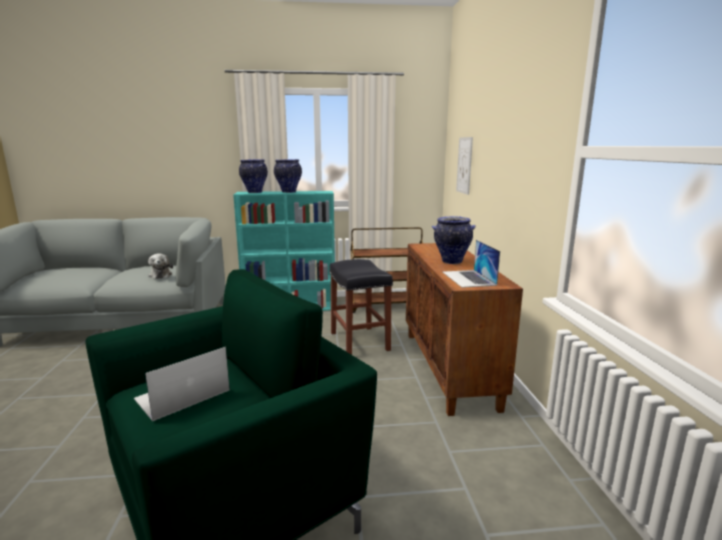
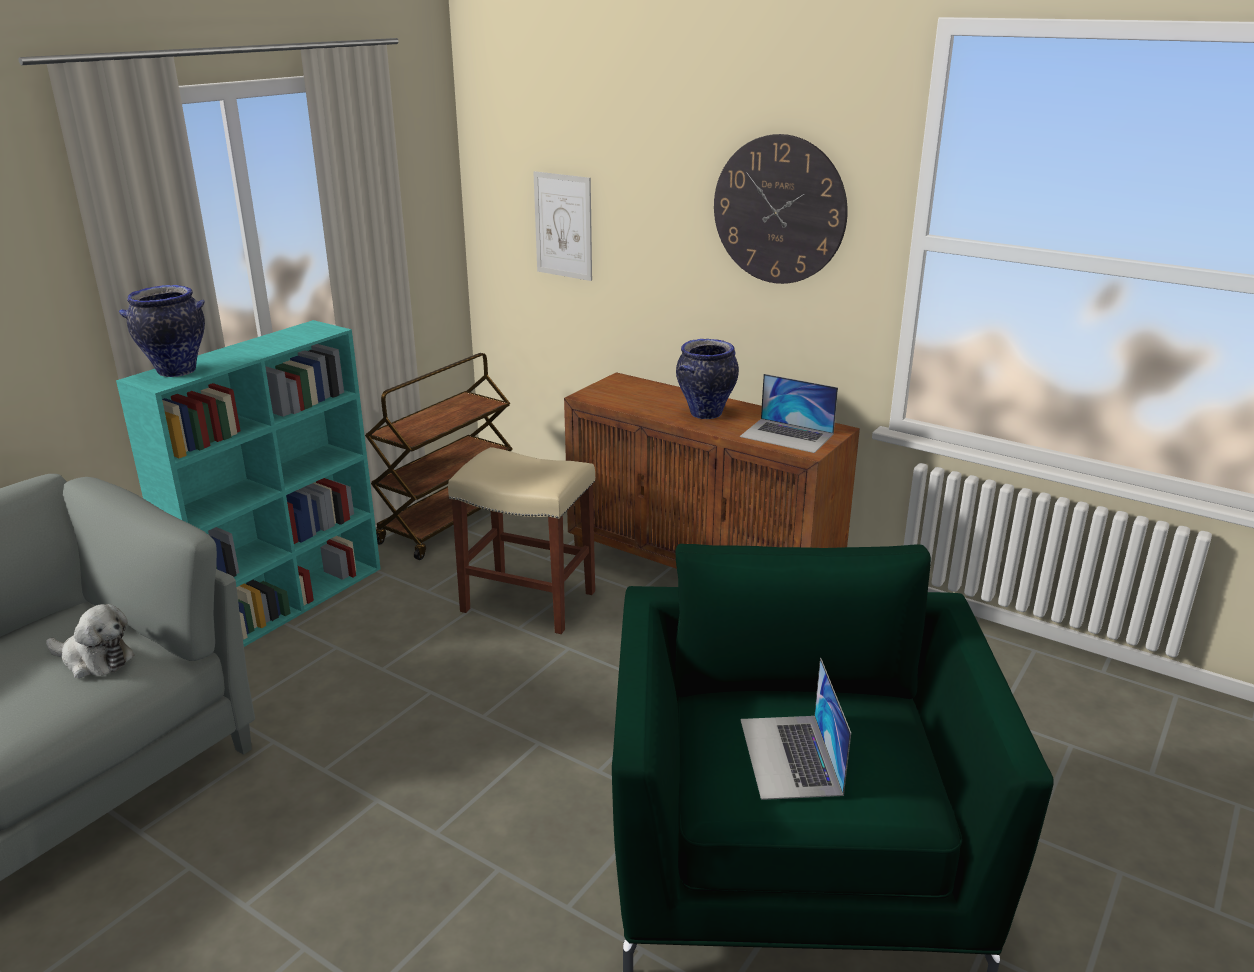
camera: 50 degrees left, 10 degrees up
vase [274,159,302,193] -> none
black stool [329,259,393,355] -> beige stool [448,447,595,634]
none -> wall clock [714,134,848,284]

